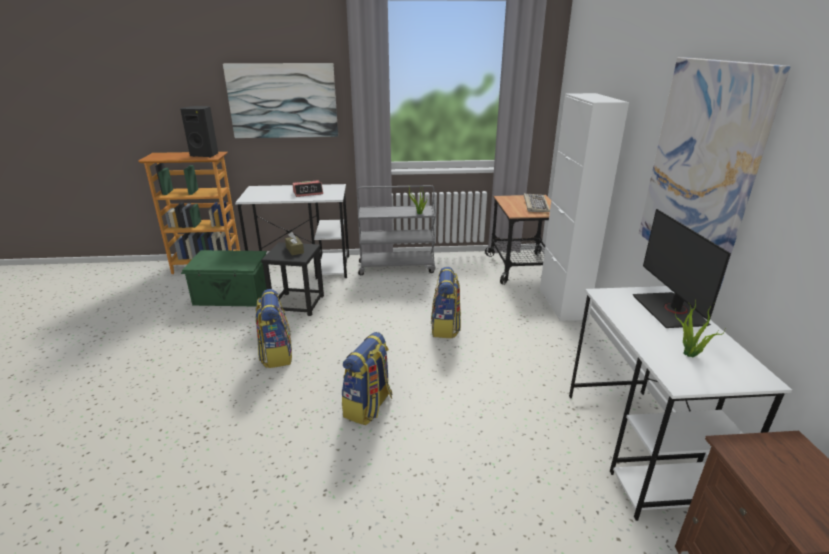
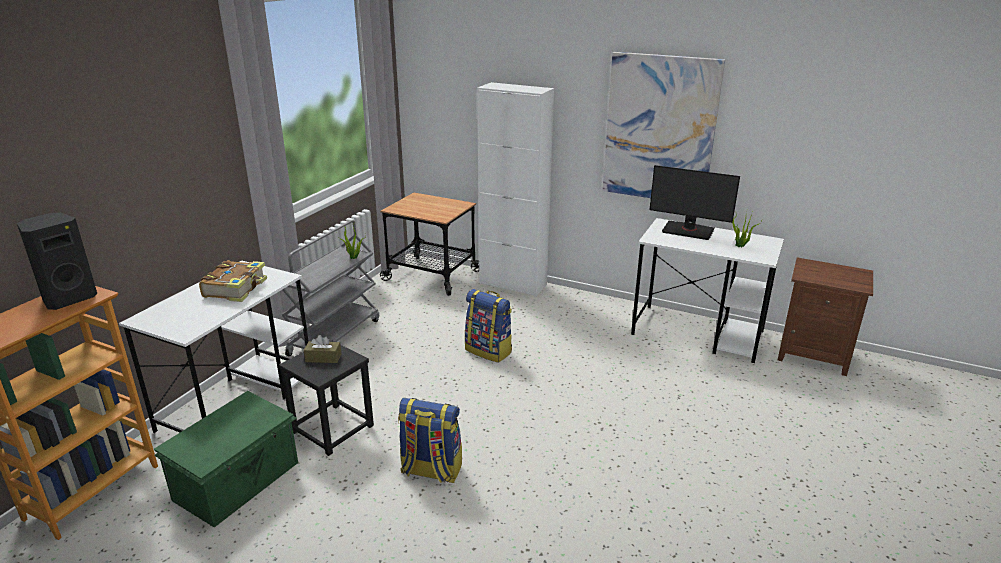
camera: 60 degrees left, 0 degrees up
picture [223,63,338,138] -> none
alarm clock [292,180,323,197] -> book [199,260,267,302]
backpack [342,332,392,426] -> none
keyboard [524,193,550,212] -> none

